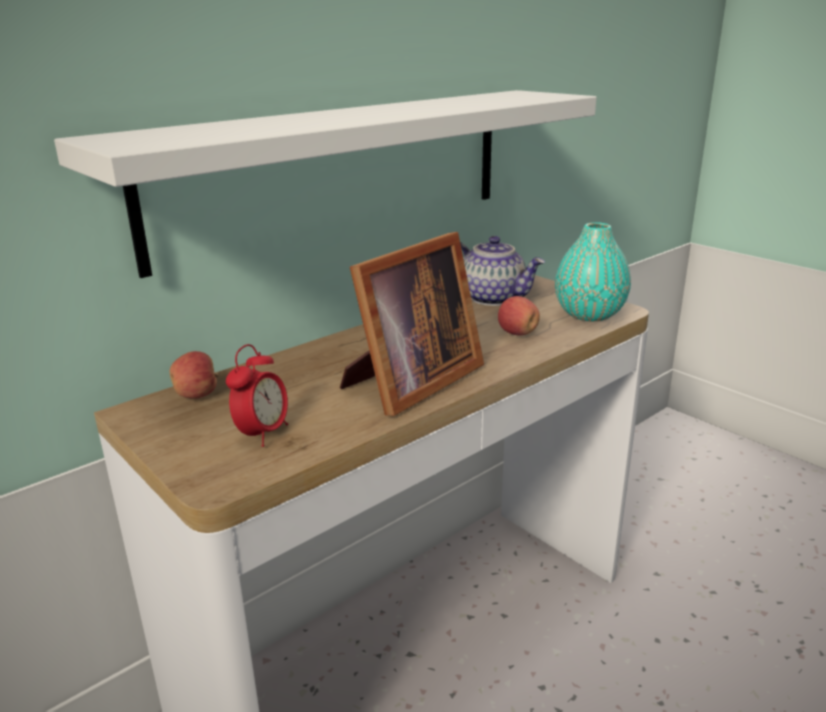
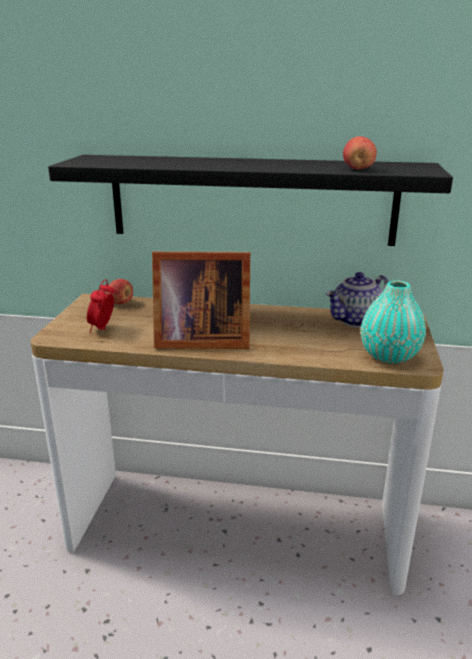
camera: 50 degrees right, 0 degrees up
white shelf [54,90,597,278] -> black shelf [48,155,453,246]
alarm clock [226,344,288,447] -> alarm clock turned 120 degrees clockwise [87,279,114,333]
teapot [460,236,545,306] -> teapot turned 60 degrees clockwise [326,272,389,327]
apple [498,296,540,335] -> apple moved to [343,136,377,169]

